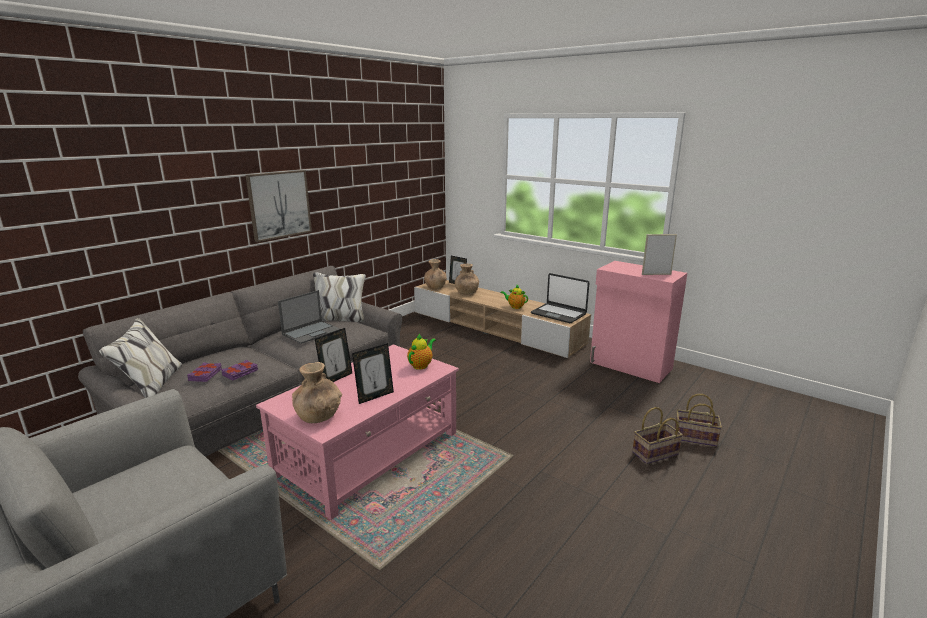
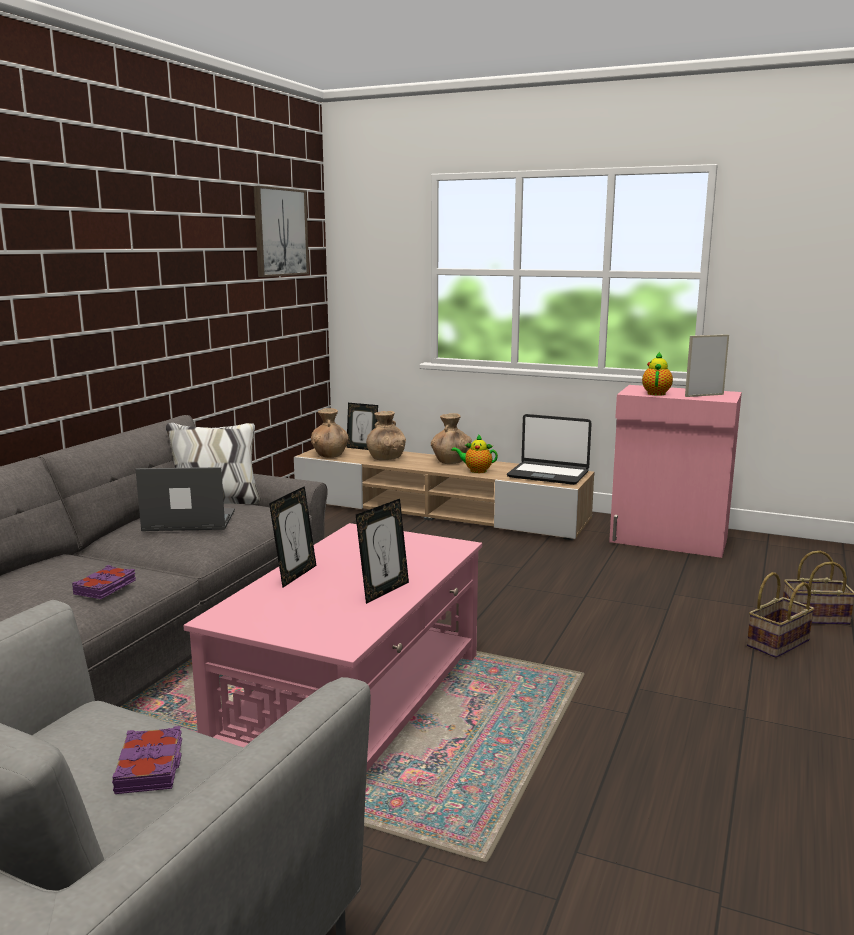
camera: 15 degrees left, 5 degrees down
purple book [187,362,222,382] -> purple book moved to [112,726,182,794]
picture [245,170,312,242] -> picture moved to [254,186,309,277]
laptop [278,290,340,344] -> laptop turned 120 degrees counterclockwise [135,467,235,531]
brown vase [292,362,342,423] -> brown vase moved to [431,413,472,464]
teapot [407,334,436,370] -> teapot moved to [642,352,673,396]

